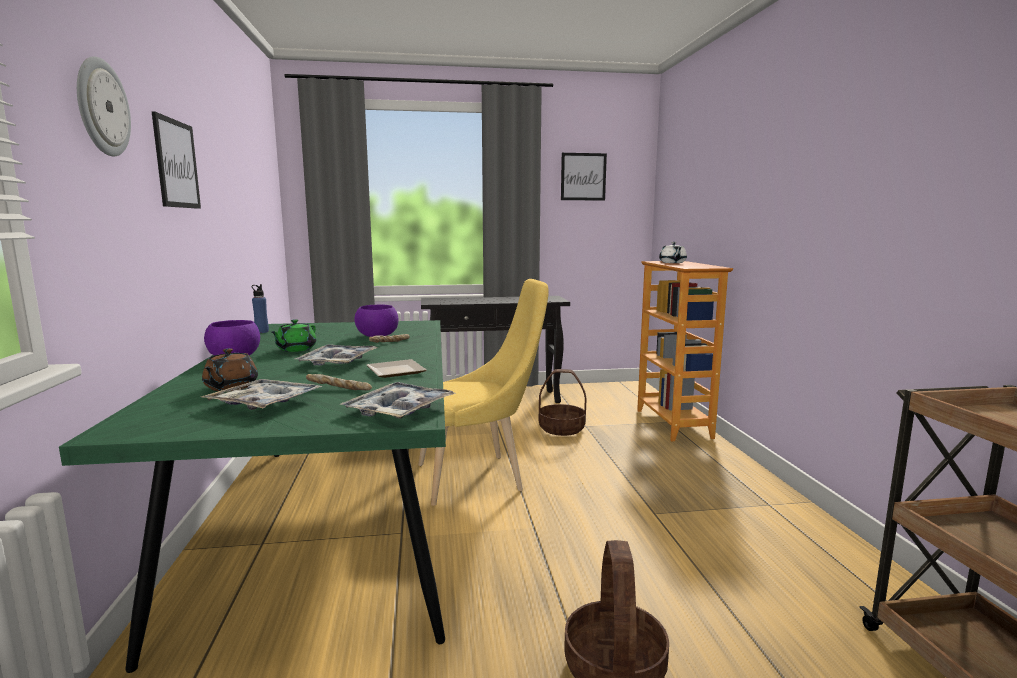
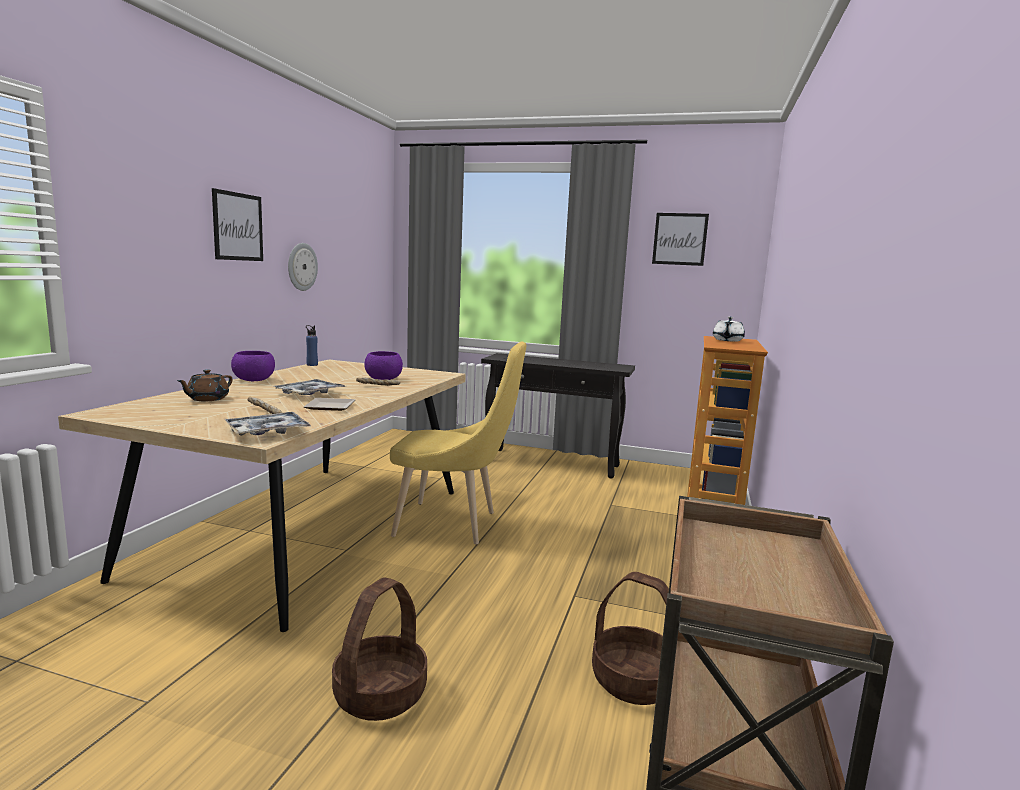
camera: 25 degrees right, 0 degrees up
green dining table [59,320,446,673] -> beige dining table [58,360,466,632]
wall clock [77,56,131,156] -> wall clock moved to [288,243,318,291]
tray [201,379,322,410] -> none
green teapot [271,319,317,352] -> none
basket [539,369,587,436] -> basket moved to [592,572,669,705]

